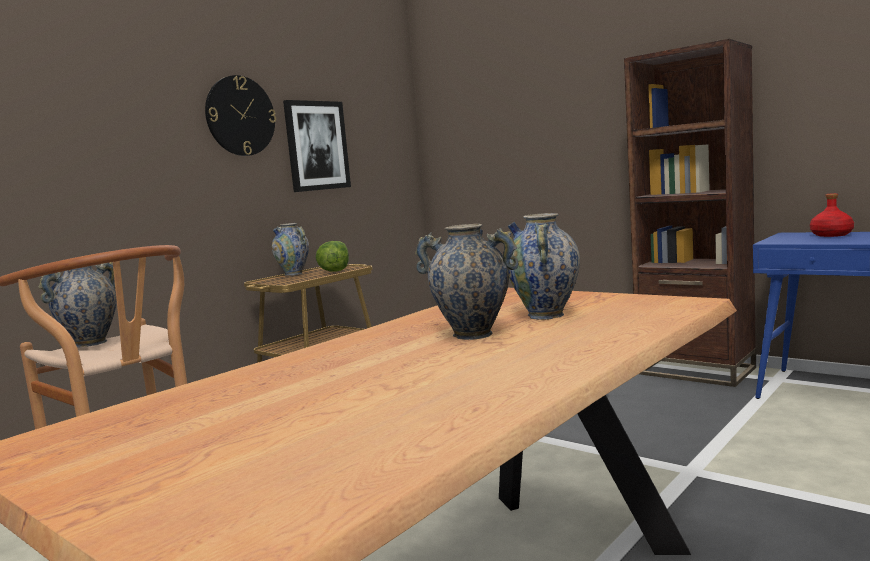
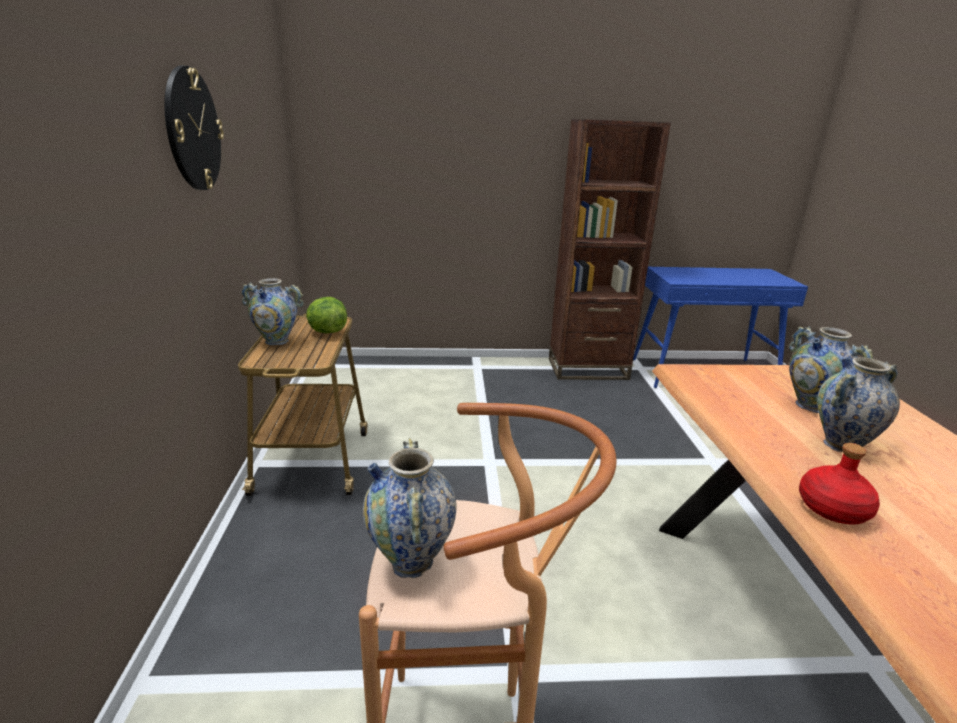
camera: 45 degrees left, 15 degrees up
picture [283,100,351,192] -> none
red bottle [810,193,854,237] -> red bottle moved to [799,443,880,525]

